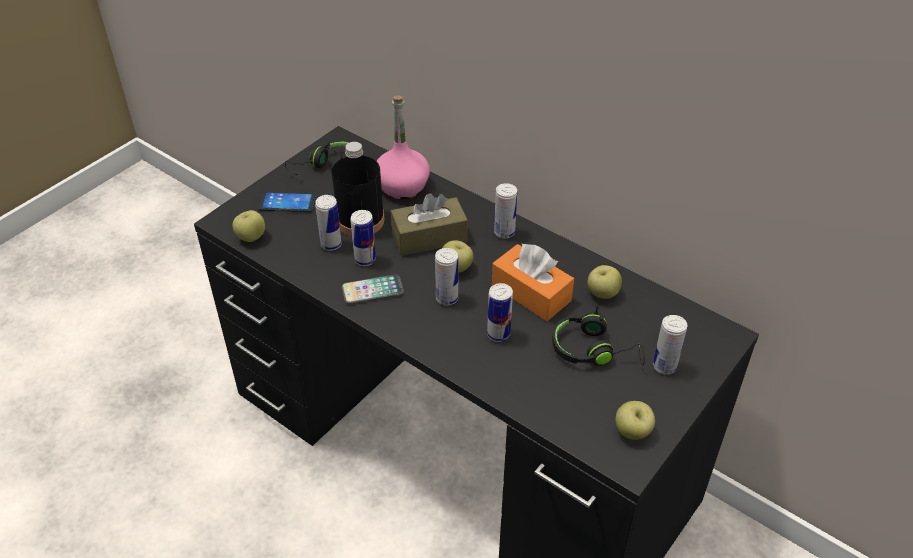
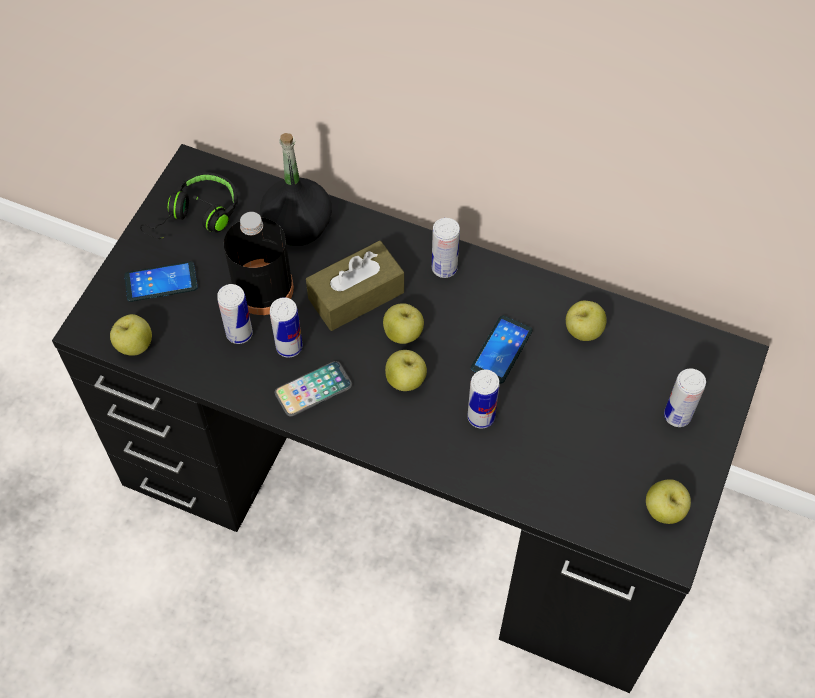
camera: 15 degrees left, 15 degrees up
pink bottle [377,96,430,199] -> black bottle [260,133,332,246]
can [435,248,458,305] -> apple [385,350,427,391]
orange tissue box [492,244,574,321] -> phone [471,315,532,384]
black headphones [552,305,645,366] -> none

